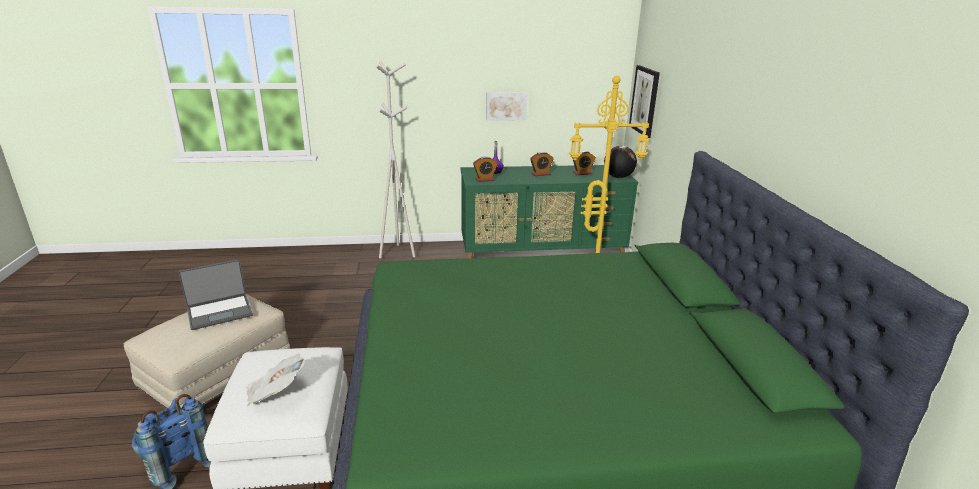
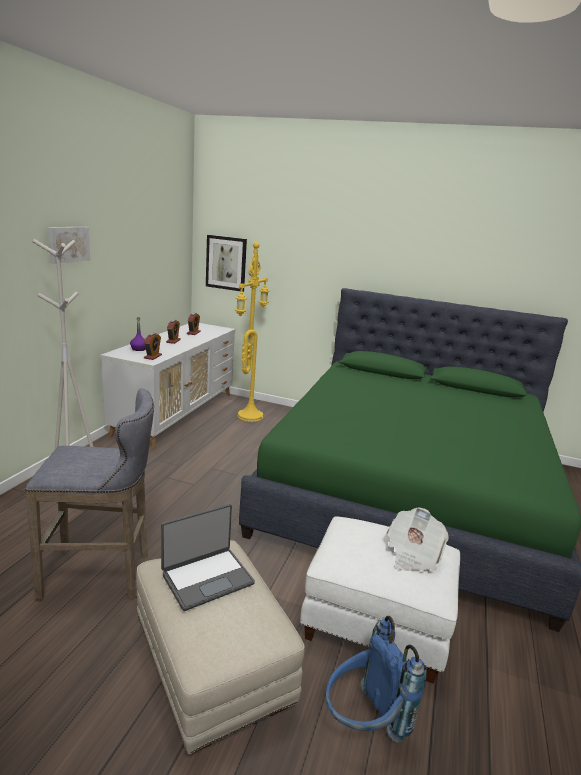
camera: 65 degrees left, 5 degrees down
laptop [179,259,253,330] -> laptop turned 60 degrees clockwise [161,504,255,611]
green dresser [460,165,638,259] -> white dresser [100,323,236,449]
picture [486,92,527,121] -> picture moved to [48,227,90,264]
globe [604,146,637,178] -> none
none -> grey stool [25,388,154,600]

